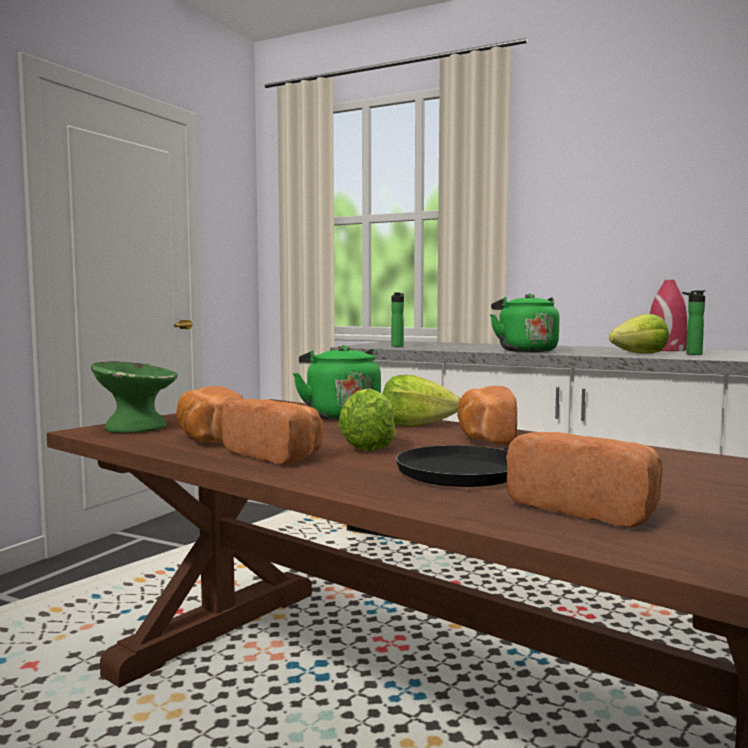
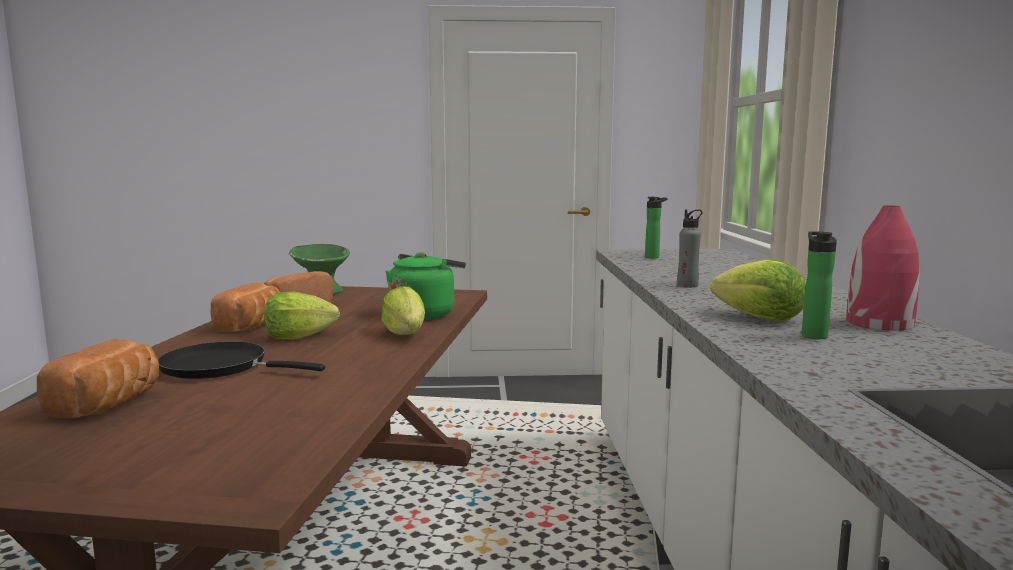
camera: 60 degrees right, 5 degrees up
bread [457,386,517,445] -> none
green kettle [490,293,560,352] -> grey bottle [677,209,703,288]

